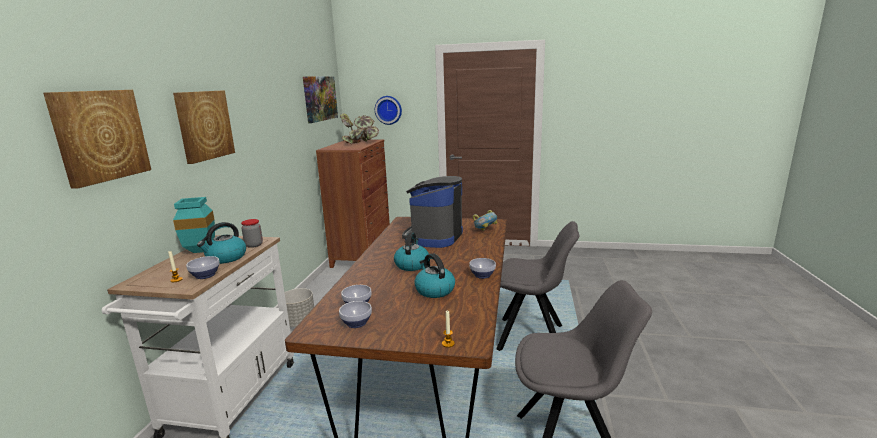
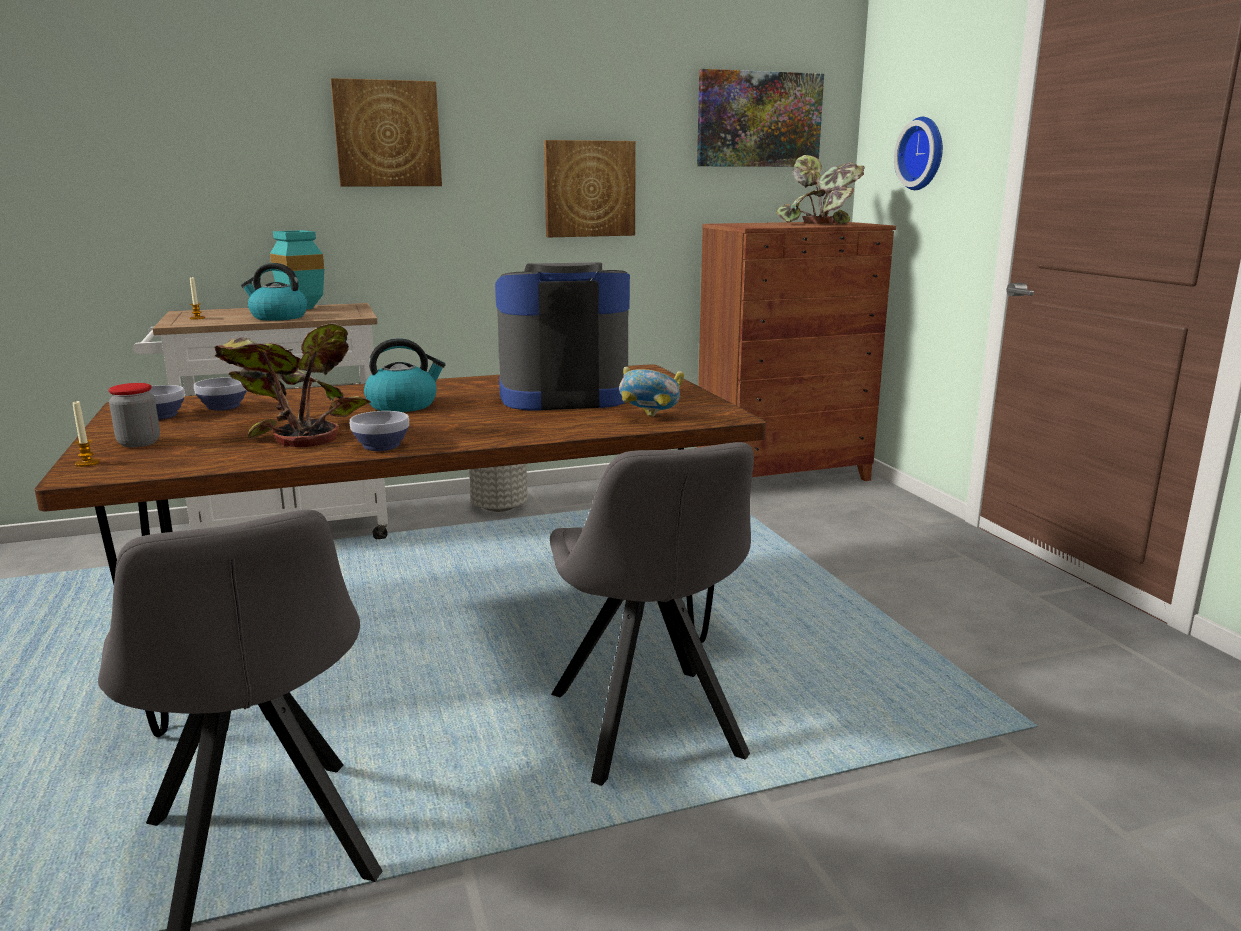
camera: 60 degrees right, 0 degrees up
picture [43,90,151,189] -> picture moved to [544,140,636,237]
bowl [186,256,220,279] -> none
jar [241,219,263,248] -> jar moved to [108,383,160,447]
kettle [414,253,455,298] -> potted plant [214,323,371,447]

